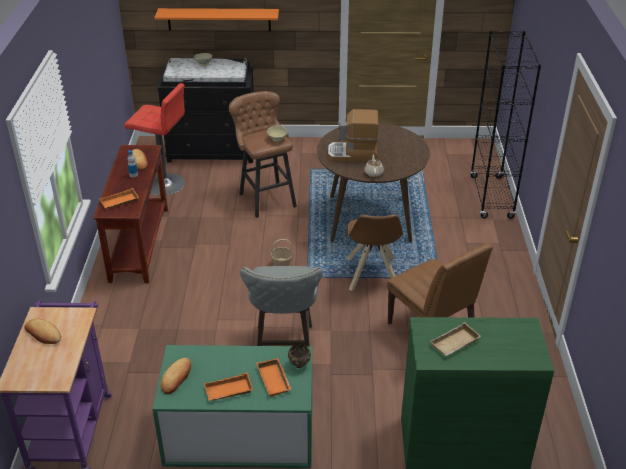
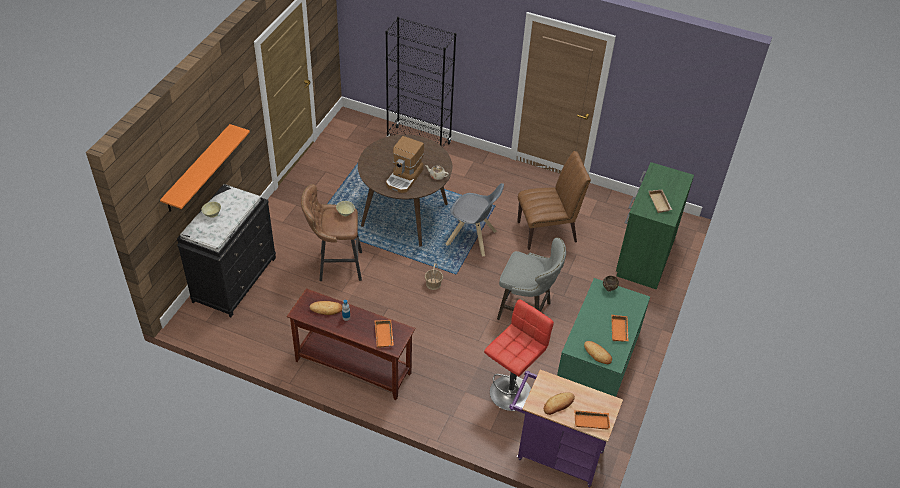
camera: 70 degrees left, 10 degrees up
red stool [124,83,185,195] -> red stool moved to [484,300,554,411]
orange tray [256,358,292,397] -> orange tray moved to [574,410,610,429]
brown chair [346,214,403,291] -> grey chair [446,183,504,257]

